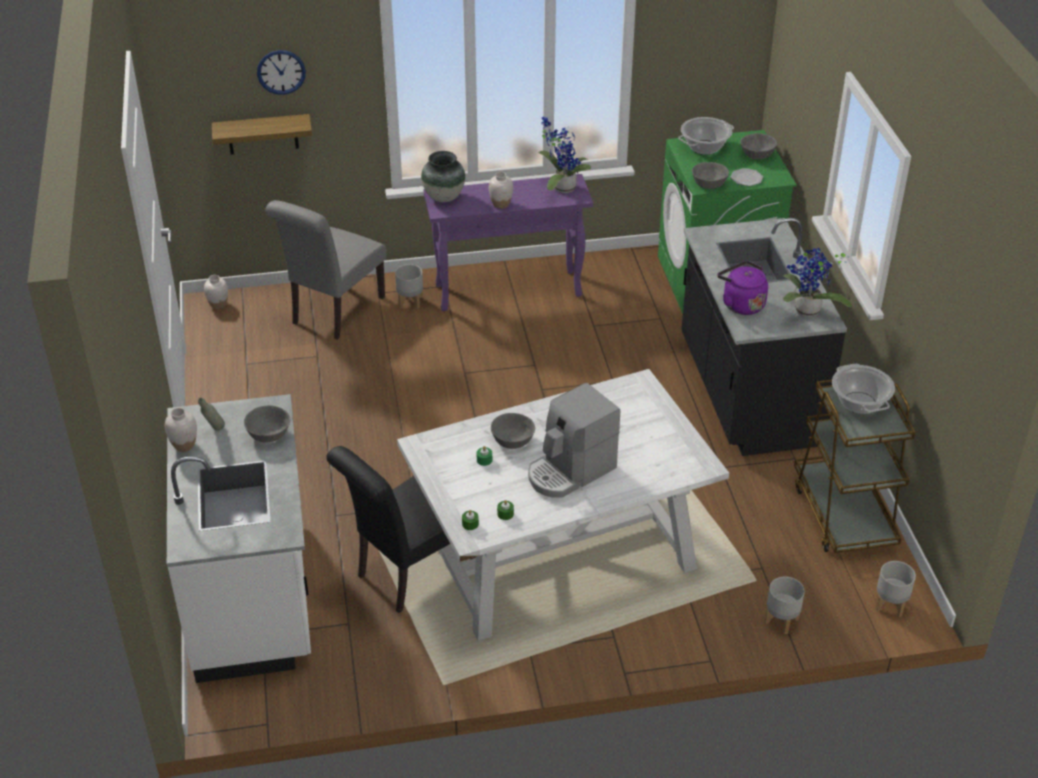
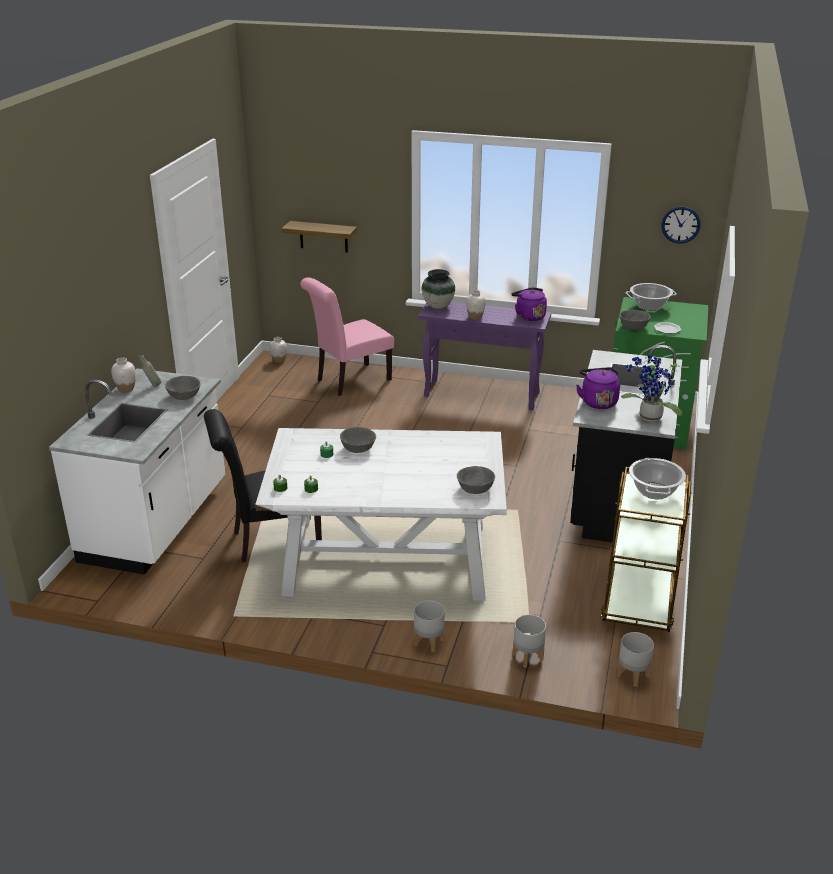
camera: 25 degrees right, 10 degrees down
wall clock [257,50,306,95] -> wall clock moved to [662,206,700,244]
grey chair [265,200,386,340] -> pink chair [300,277,394,396]
grey planter [395,264,423,309] -> grey planter moved to [414,600,445,652]
coffee machine [528,383,620,498] -> none
potted plant [538,116,591,193] -> purple kettle [512,287,547,321]
grey bowl [740,133,777,160] -> grey bowl moved to [457,466,495,494]

